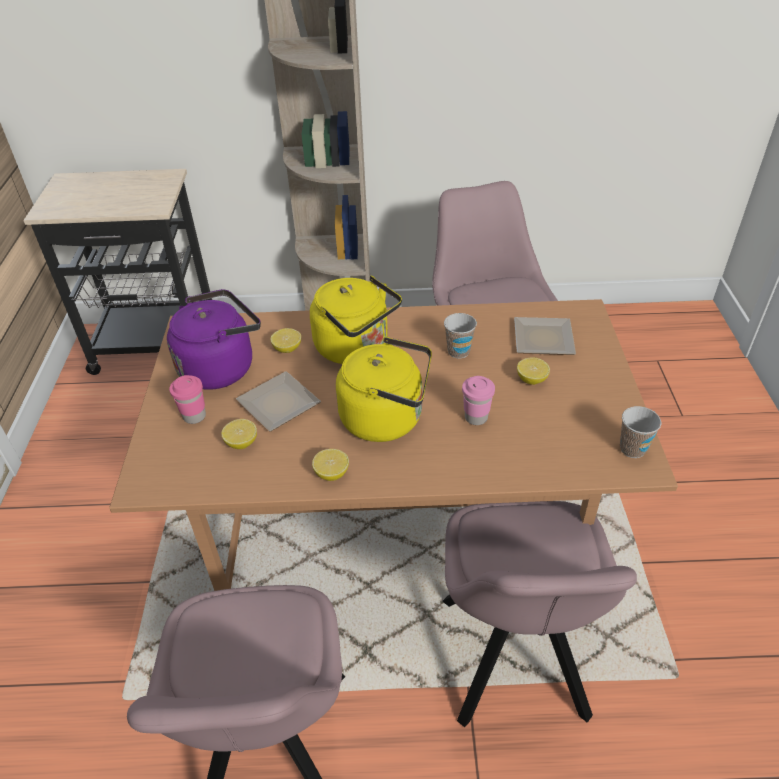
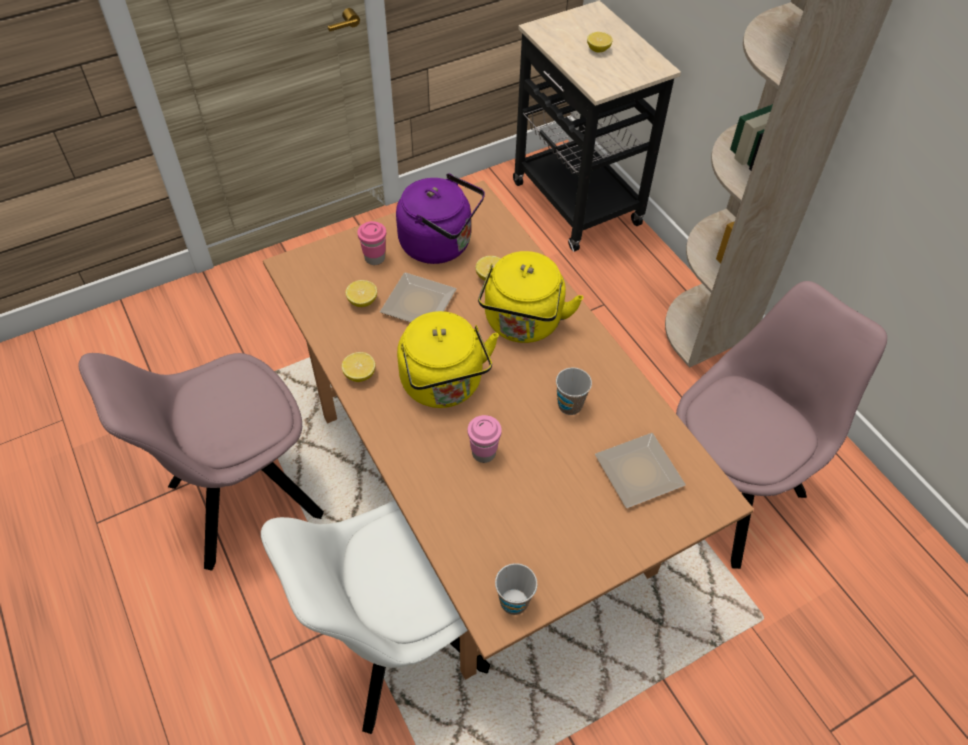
camera: 60 degrees right, 10 degrees up
pink chair [443,501,637,727] -> white chair [261,500,490,734]
lemon [517,357,550,385] -> lemon moved to [587,32,613,53]

